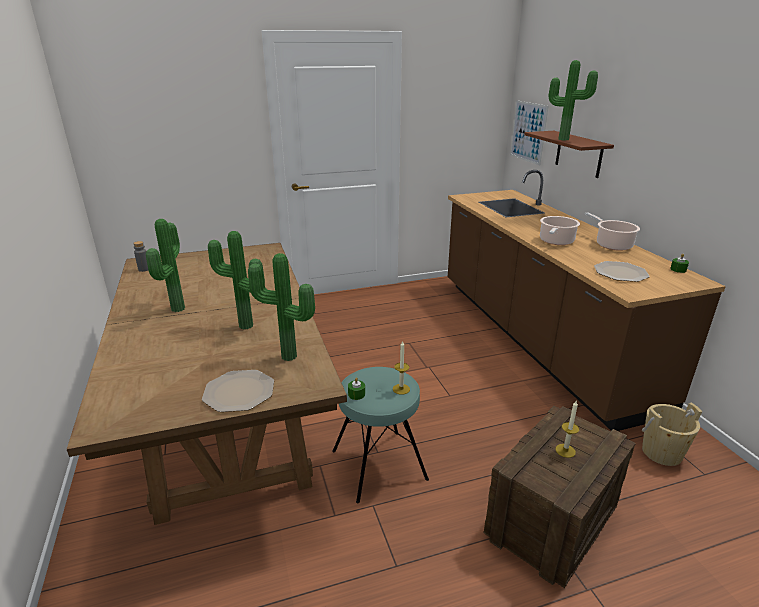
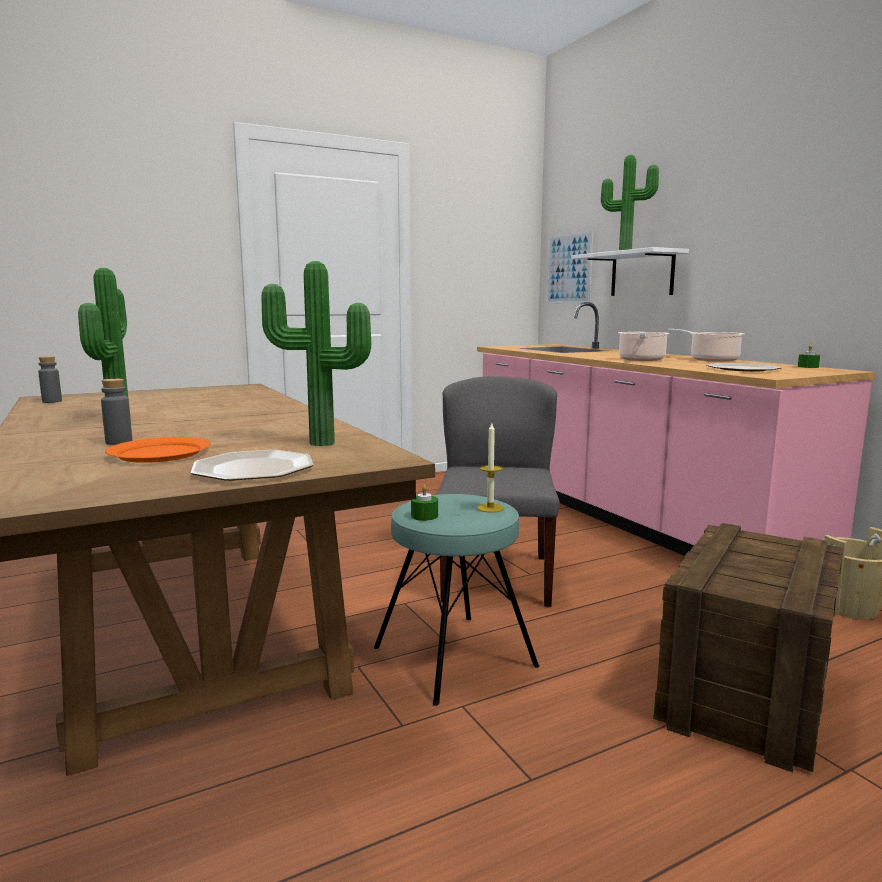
camera: 10 degrees left, 15 degrees down
potted plant [208,231,265,329] -> none
brown counter [448,170,726,431] -> pink counter [477,302,876,556]
brown shelf [524,131,614,178] -> white shelf [571,247,689,296]
candle [555,401,579,458] -> none
none -> grey bottle [101,379,132,445]
none -> orange plate [105,437,211,463]
none -> grey chair [436,376,560,607]

